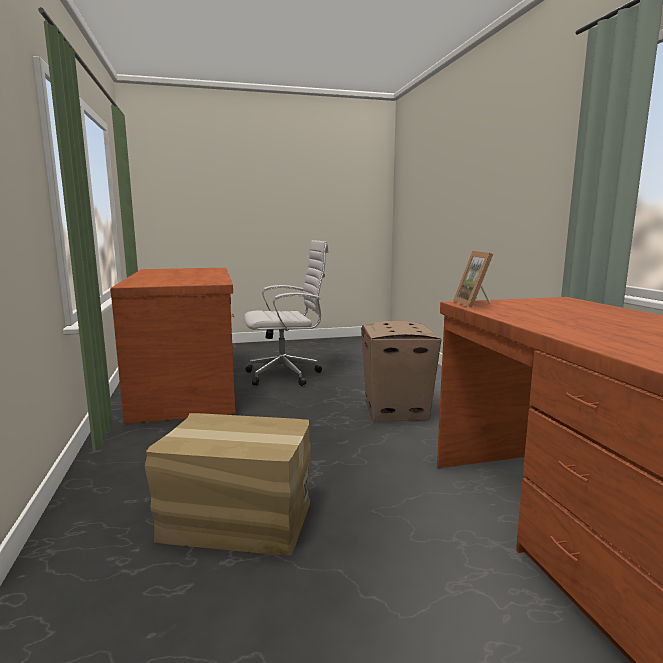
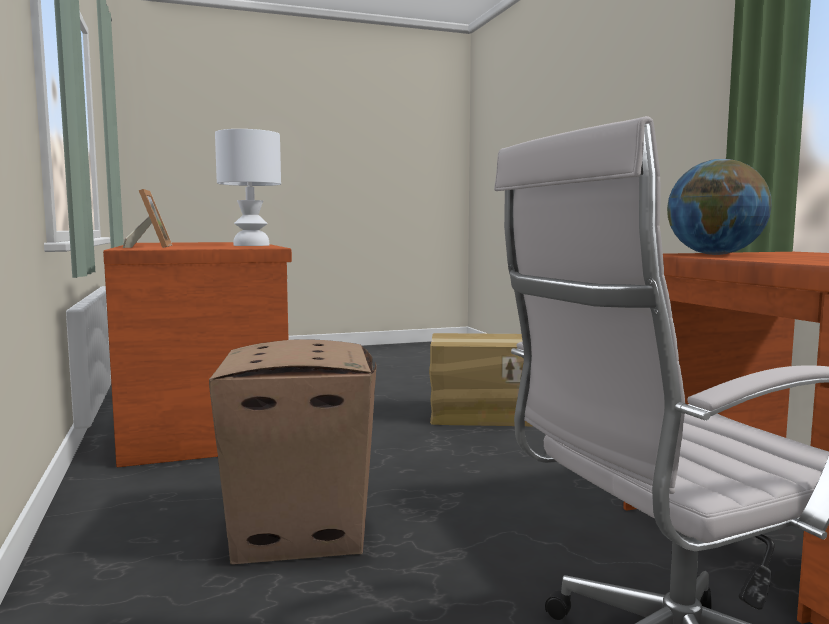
camera: 175 degrees right, 5 degrees down
picture frame [453,251,493,308] -> picture frame moved to [123,189,172,248]
none -> white table lamp [215,129,281,246]
none -> globe [667,159,772,255]

